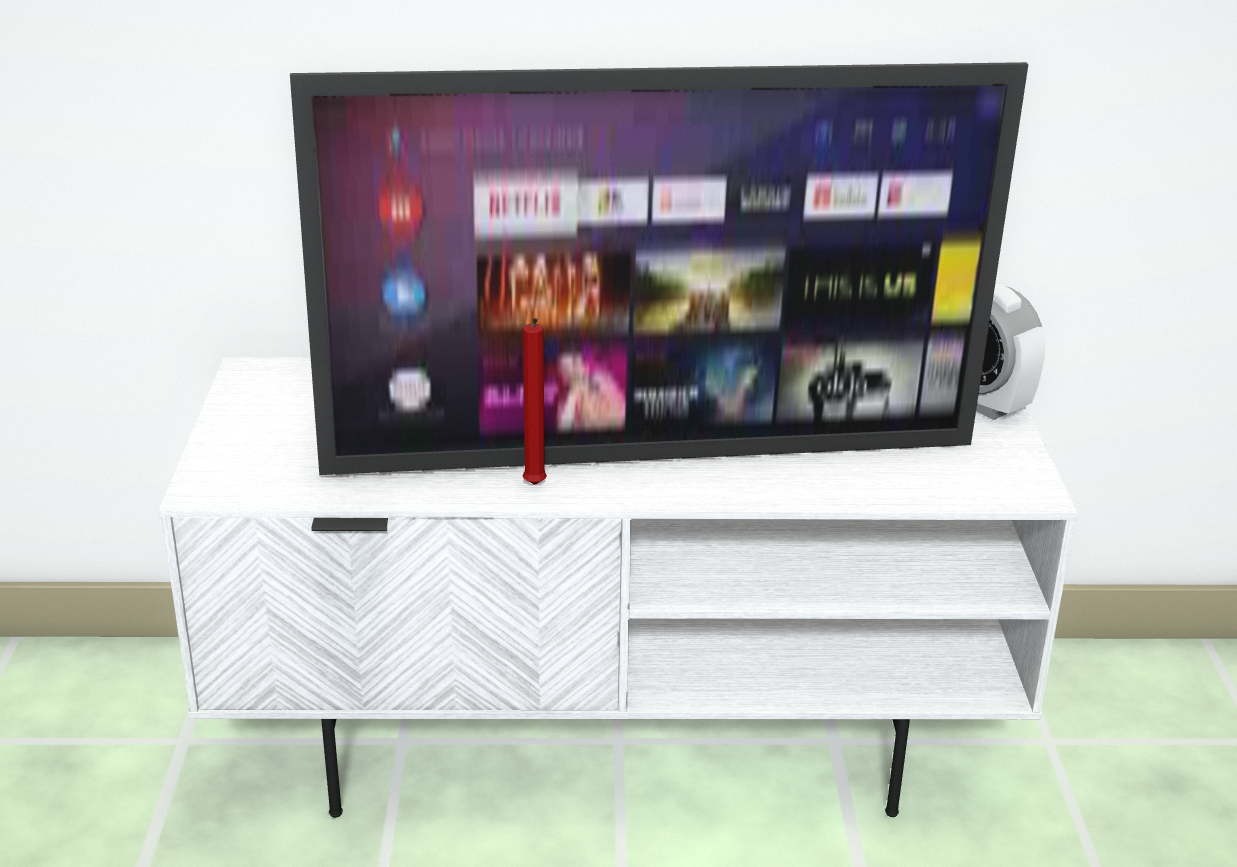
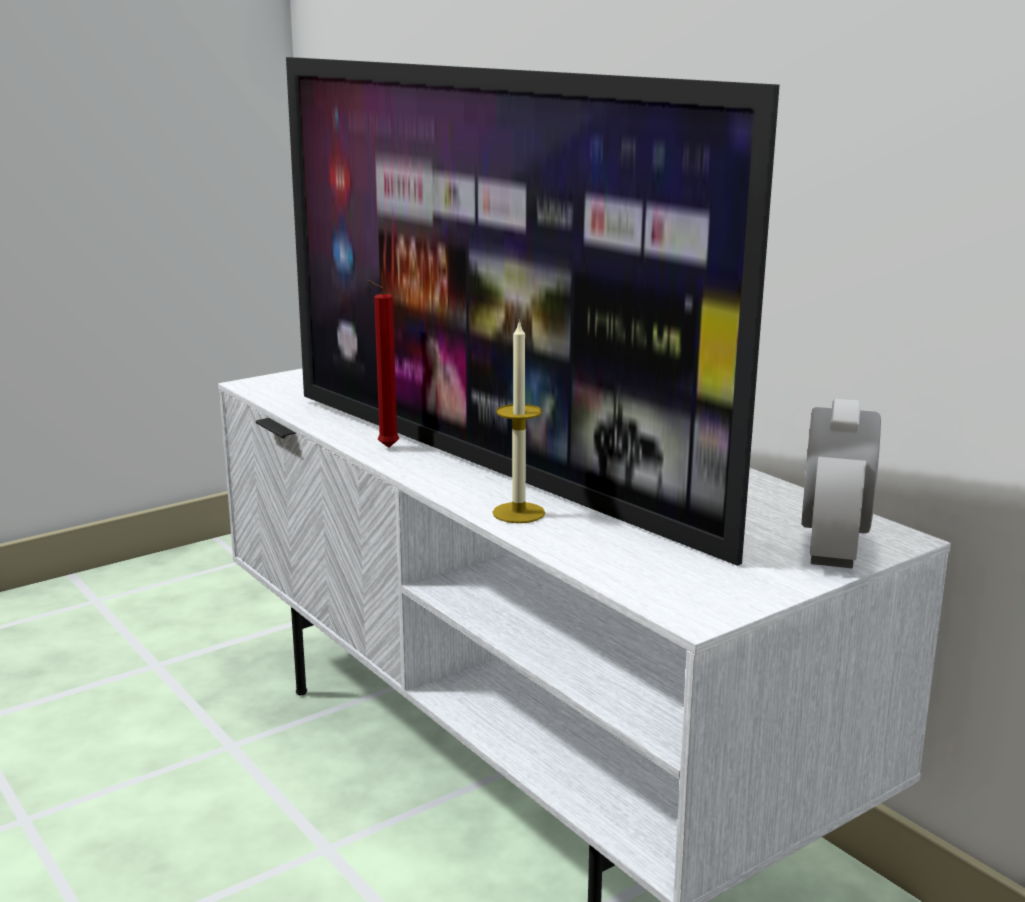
camera: 55 degrees right, 10 degrees down
none -> candle [493,320,545,523]

